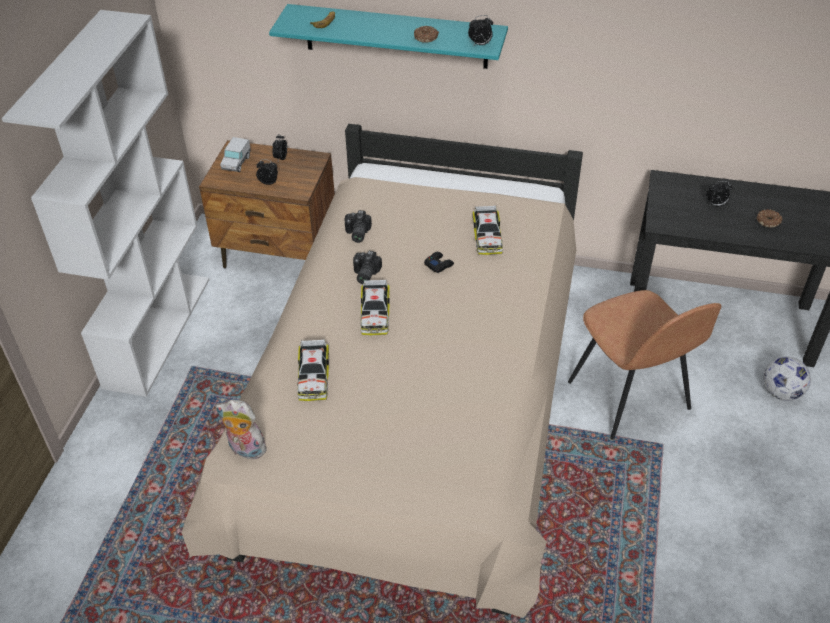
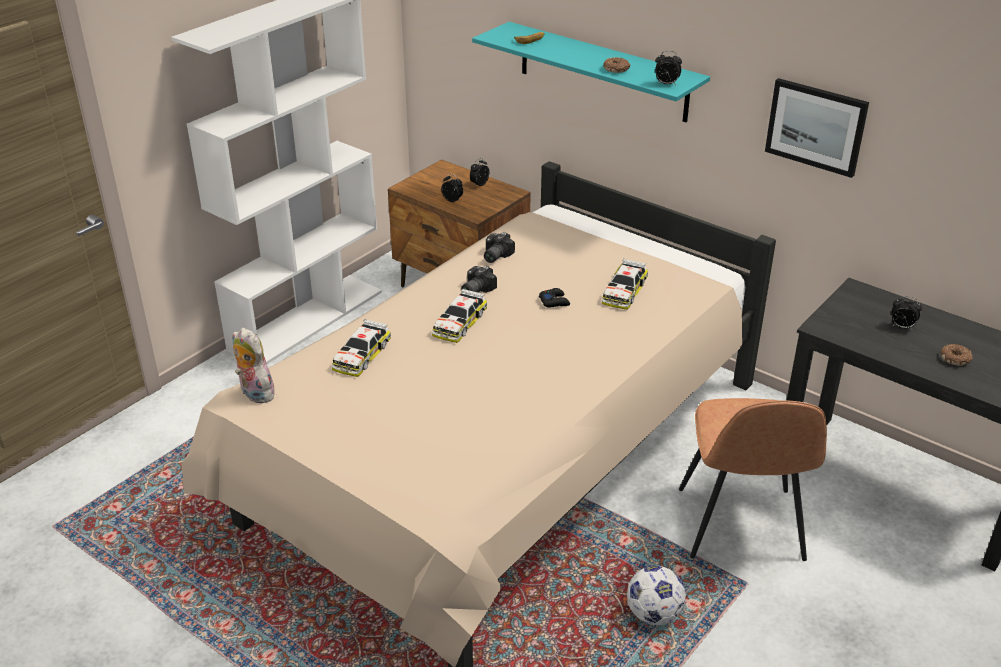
camera: 25 degrees right, 10 degrees down
toy truck [220,137,251,172] -> none
football [764,357,811,401] -> football moved to [627,565,686,625]
none -> picture [765,78,869,178]

